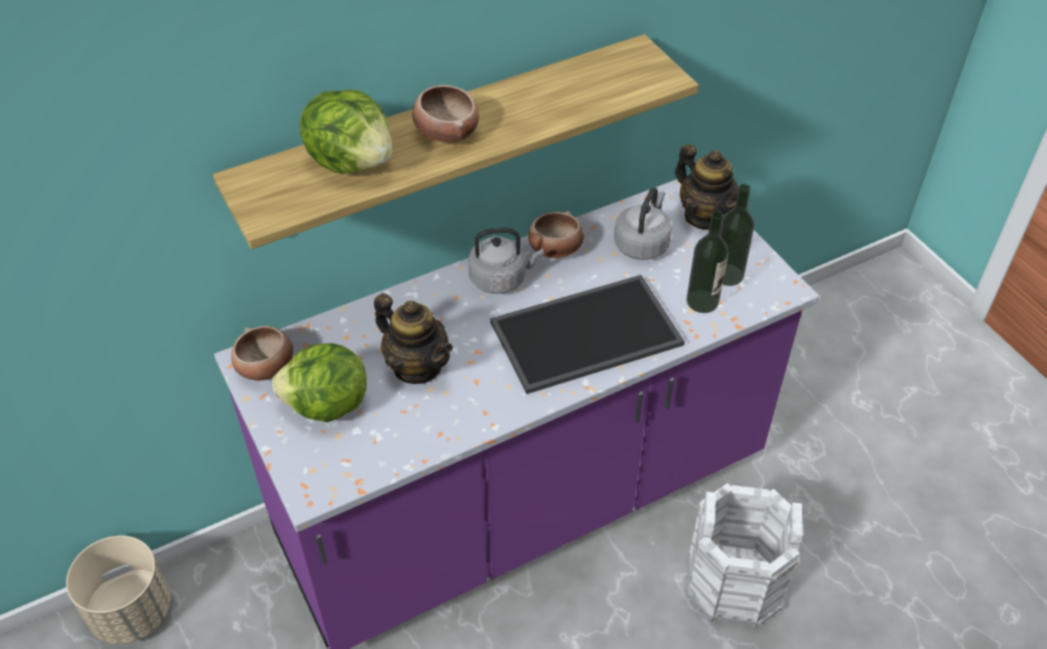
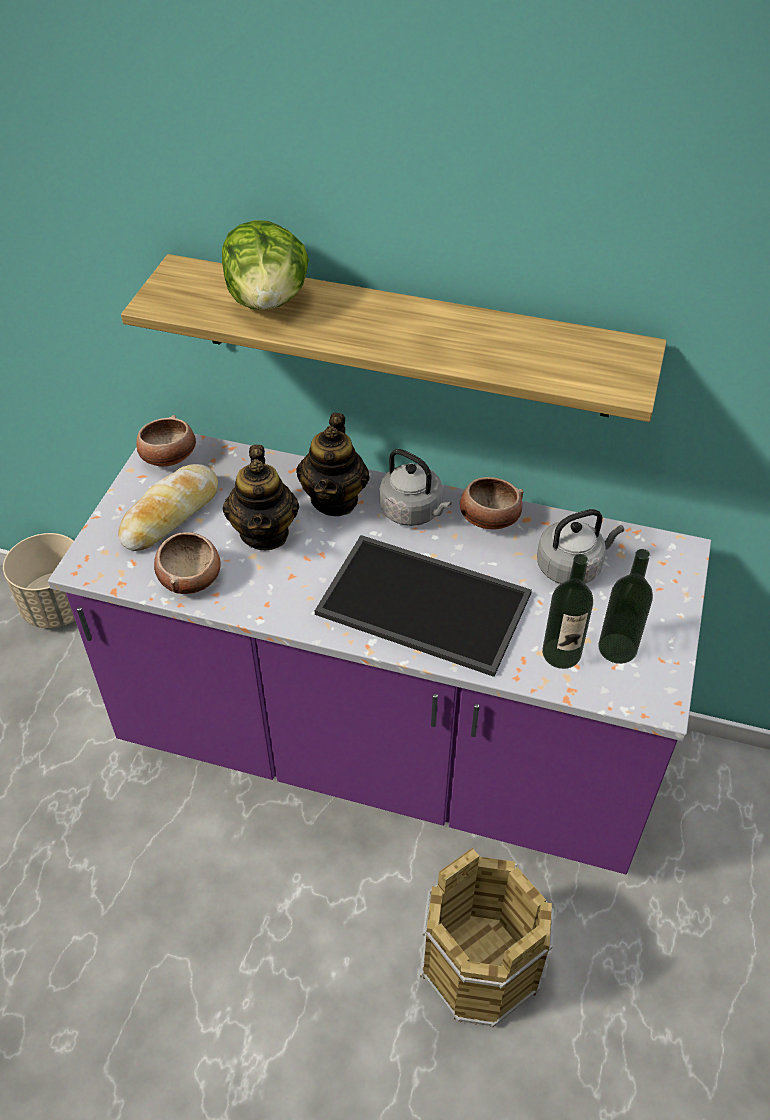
camera: 45 degrees right, 0 degrees up
lettuce [272,343,367,422] -> bread [118,464,218,551]
bowl [412,85,479,143] -> bowl moved to [154,532,221,594]
teapot [675,144,739,230] -> teapot moved to [296,413,370,516]
white bucket [686,483,802,628] -> brown bucket [420,848,554,1028]

